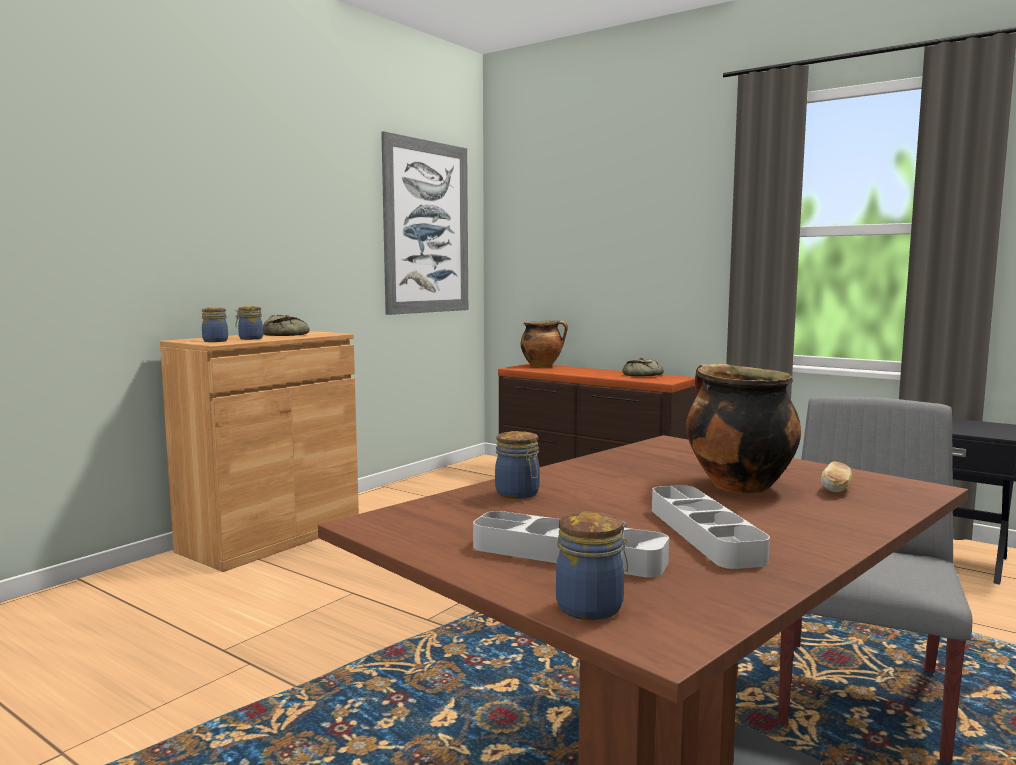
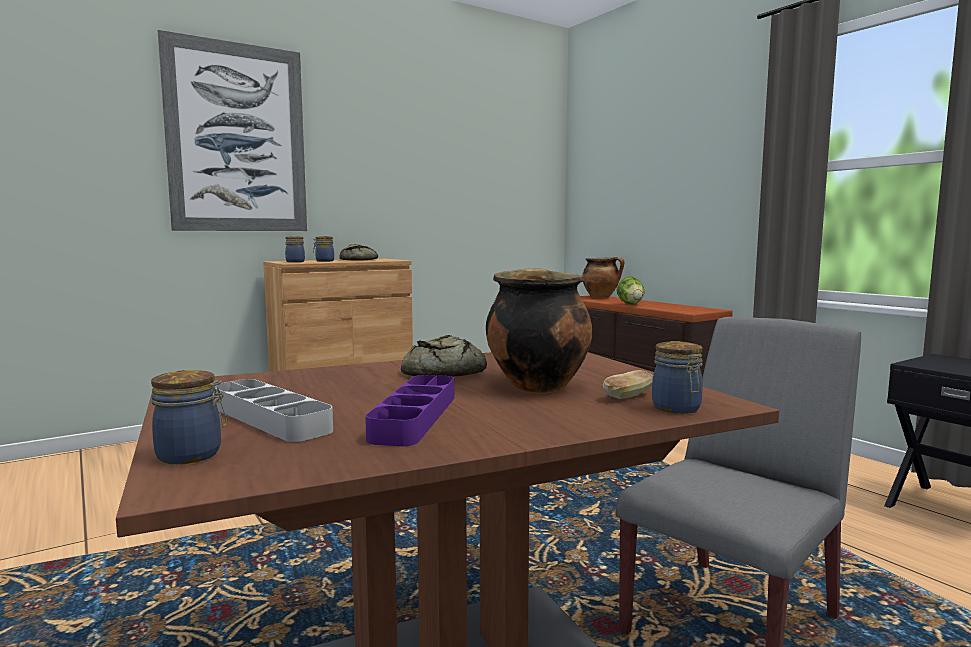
camera: 20 degrees right, 0 degrees up
picture [381,131,468,315] -> picture moved to [158,30,307,231]
jar [495,431,540,499] -> jar moved to [652,341,703,414]
bread [622,358,664,377] -> bread moved to [401,335,487,377]
grey tray [652,485,770,569] -> purple tray [365,375,454,446]
none -> lettuce [617,276,644,305]

